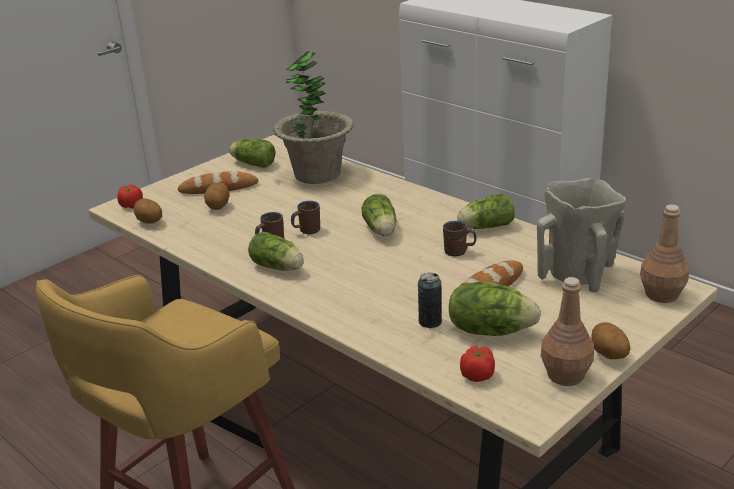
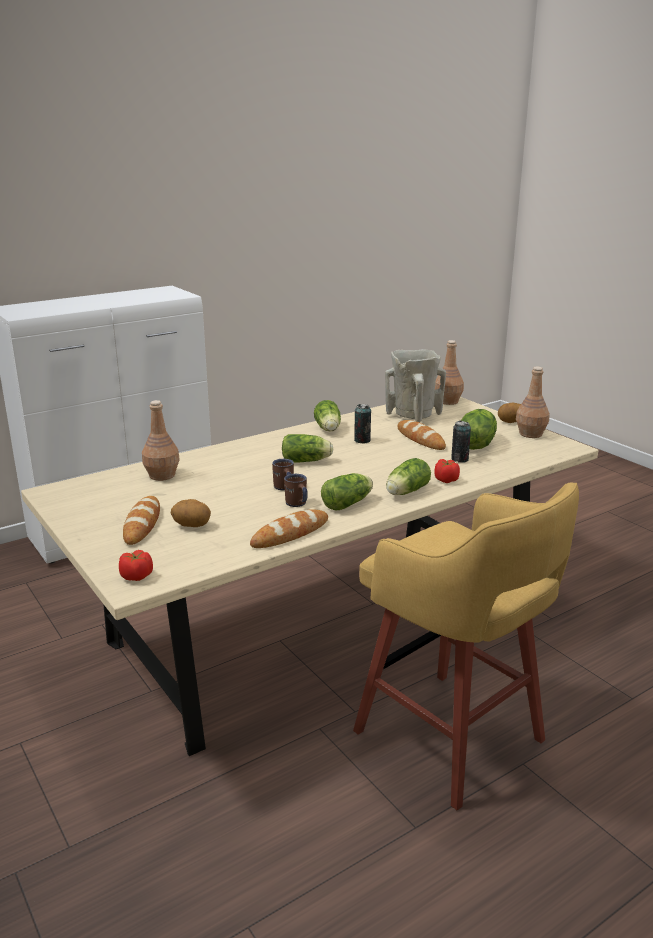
camera: 80 degrees left, 5 degrees down
potato [134,198,162,224] -> none
lettuce [229,139,275,168] -> lettuce moved to [386,458,431,495]
potted plant [273,51,354,184] -> brown bottle [142,400,180,481]
brown mug [443,221,477,256] -> can [354,404,371,443]
tomato [460,346,495,382] -> tomato moved to [434,459,460,483]
none -> bread [250,510,328,548]

